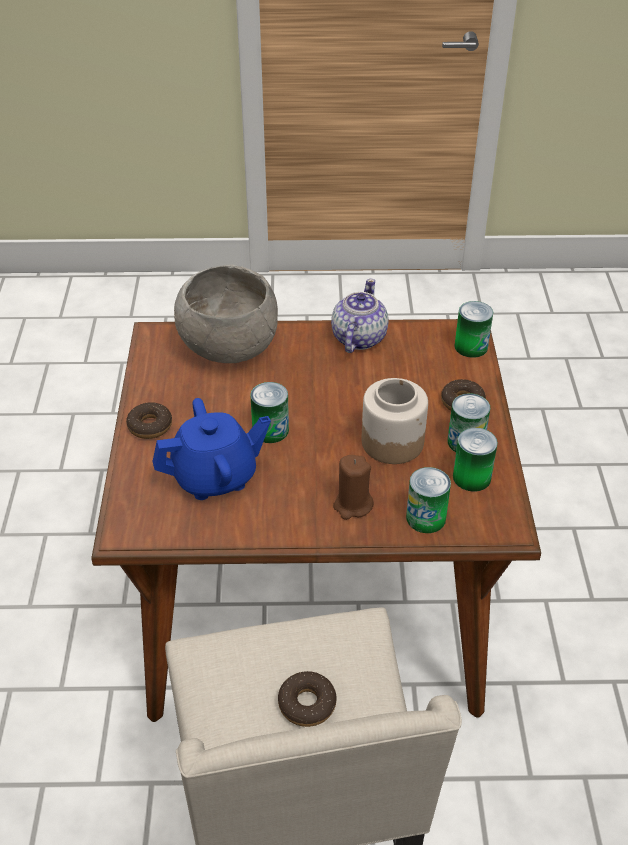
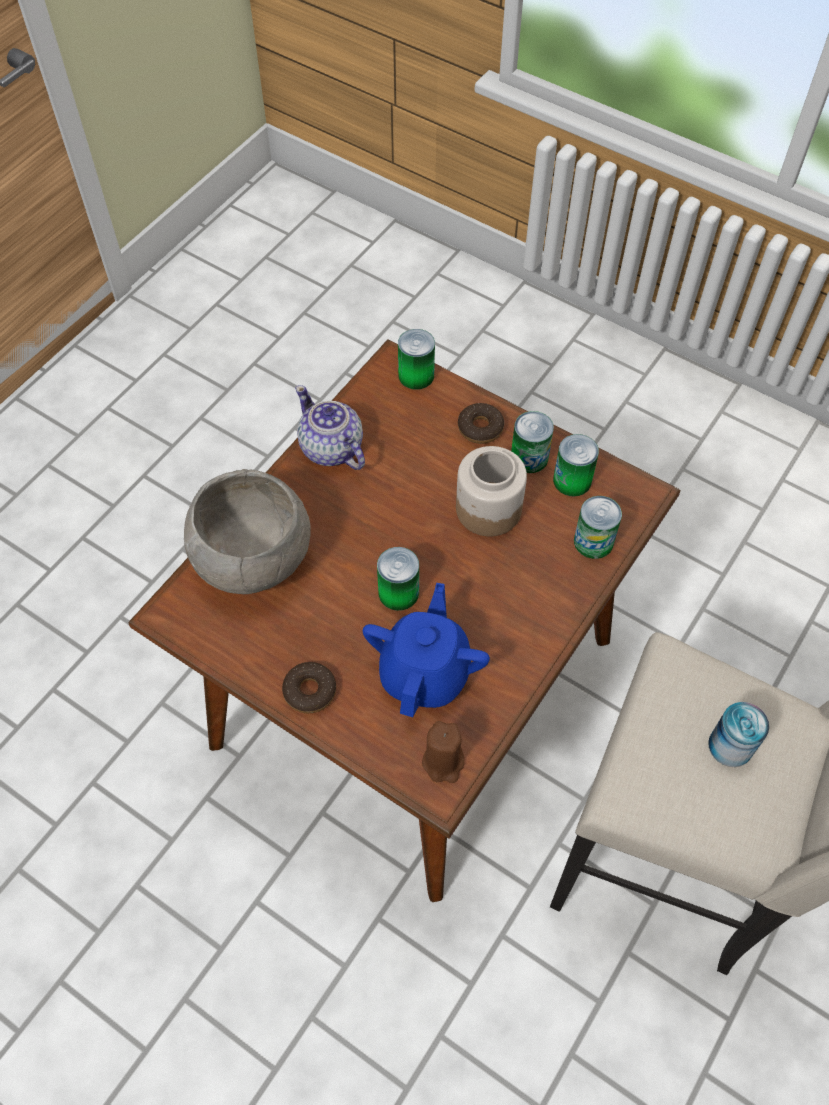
camera: 55 degrees left, 15 degrees up
donut [278,671,336,727] -> can [708,702,769,767]
brown candle [333,455,374,520] -> brown candle moved to [422,721,465,783]

